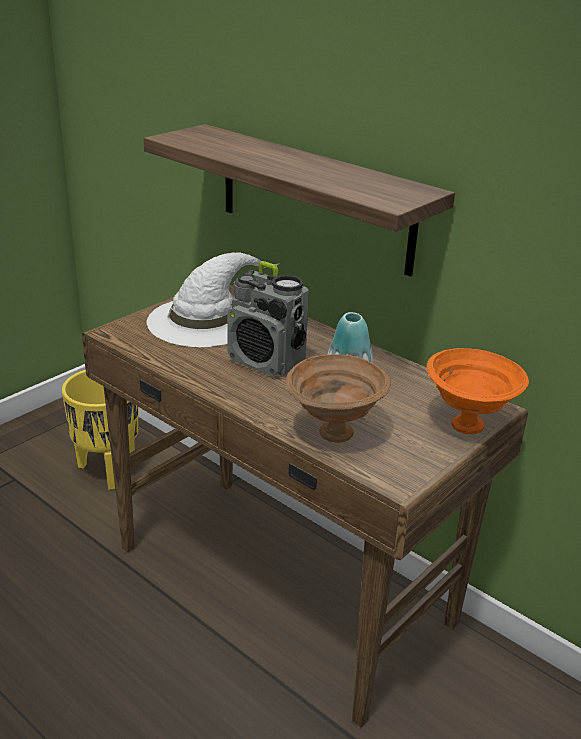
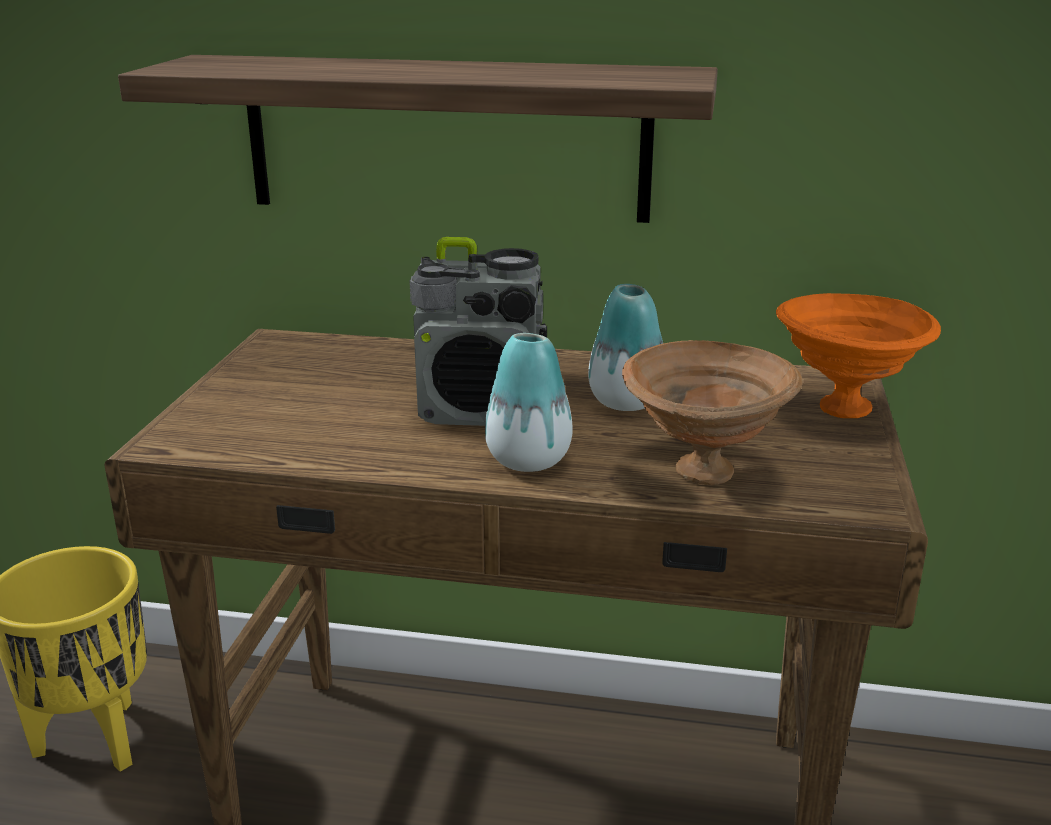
camera: 30 degrees left, 5 degrees down
white hat [147,252,280,347] -> none
none -> vase [485,333,573,472]

